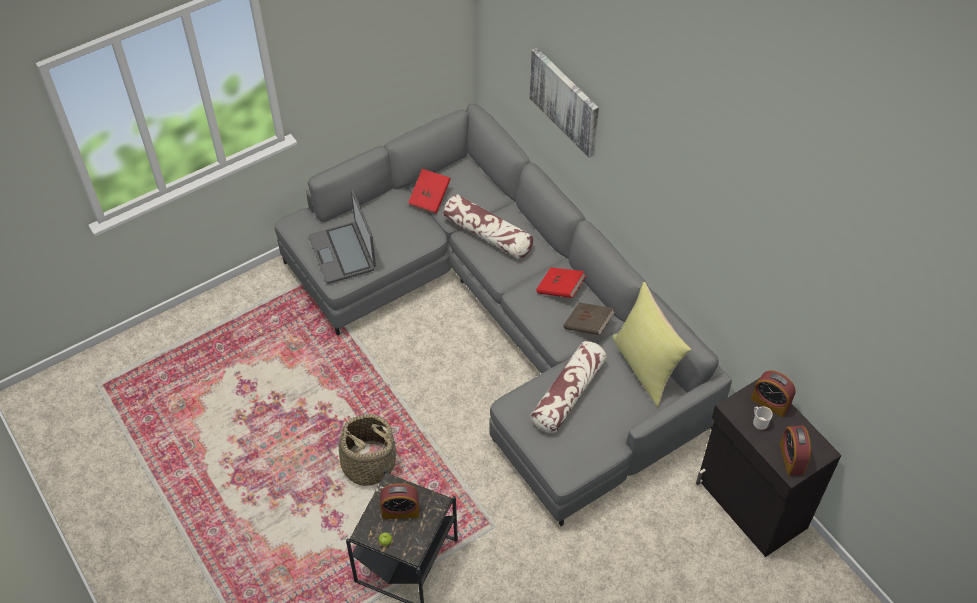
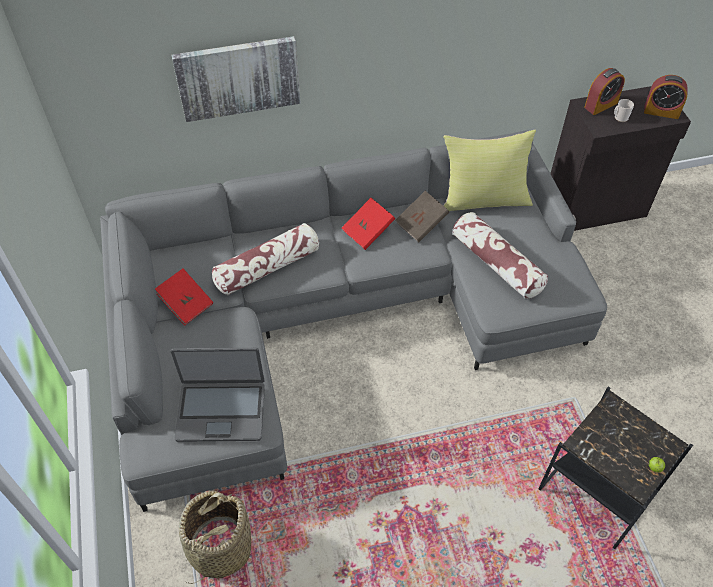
camera: 70 degrees left, 0 degrees up
basket [327,414,403,486] -> basket moved to [179,491,251,584]
alarm clock [380,483,419,519] -> none

